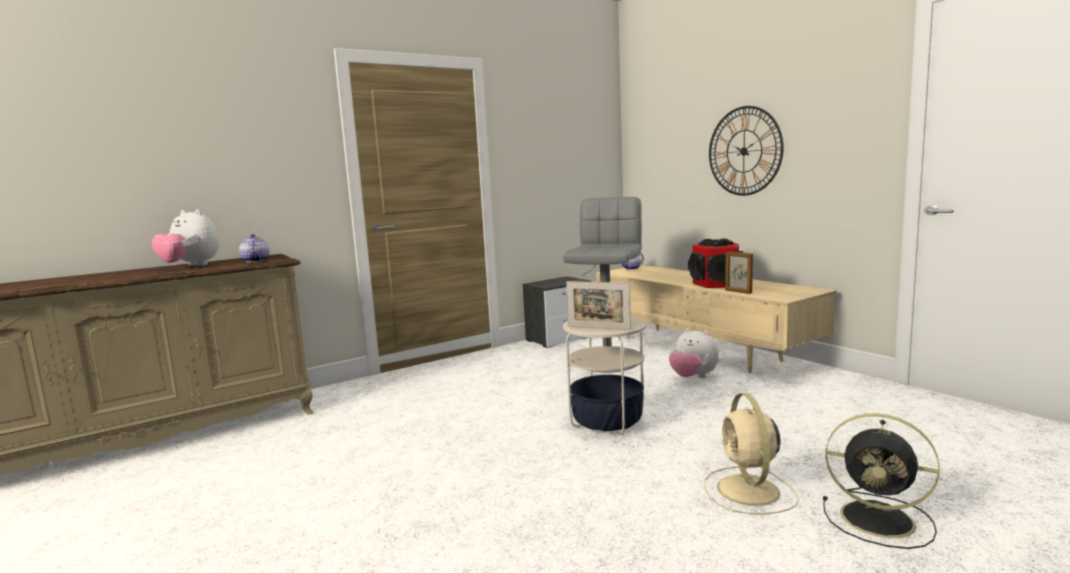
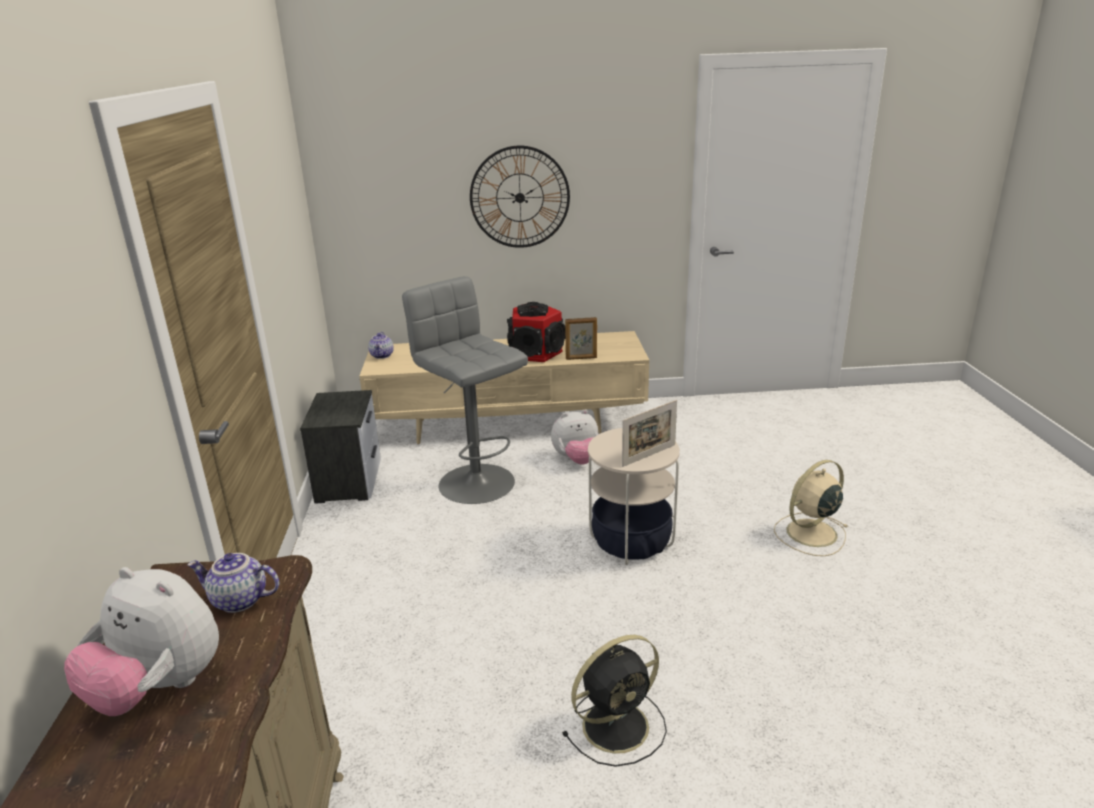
camera: 60 degrees left, 15 degrees up
plush toy [152,210,220,266] -> plush toy turned 60 degrees clockwise [64,567,219,716]
beige fan [704,393,799,514] -> beige fan turned 120 degrees clockwise [774,460,847,556]
black fan [823,413,940,549] -> black fan moved to [562,635,667,767]

